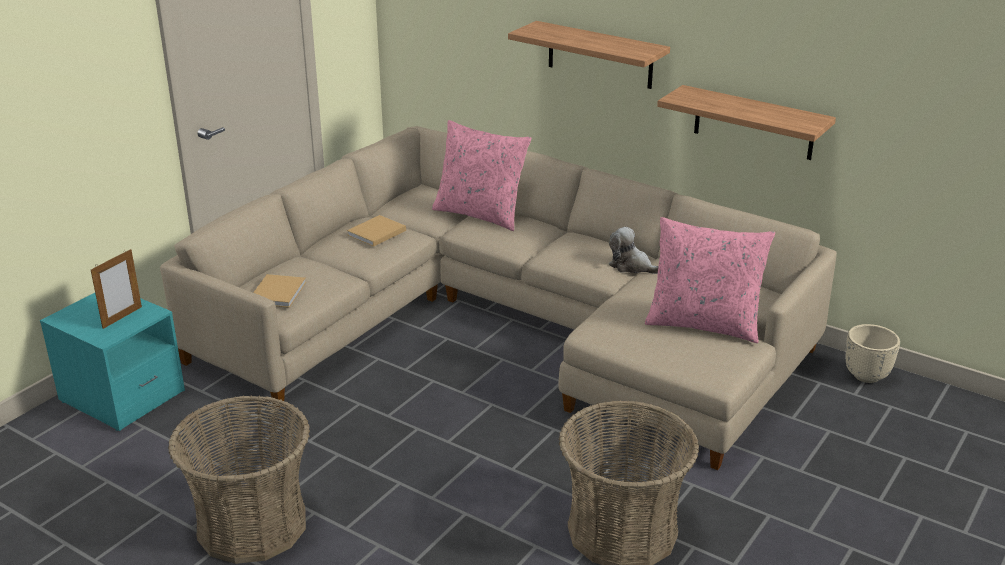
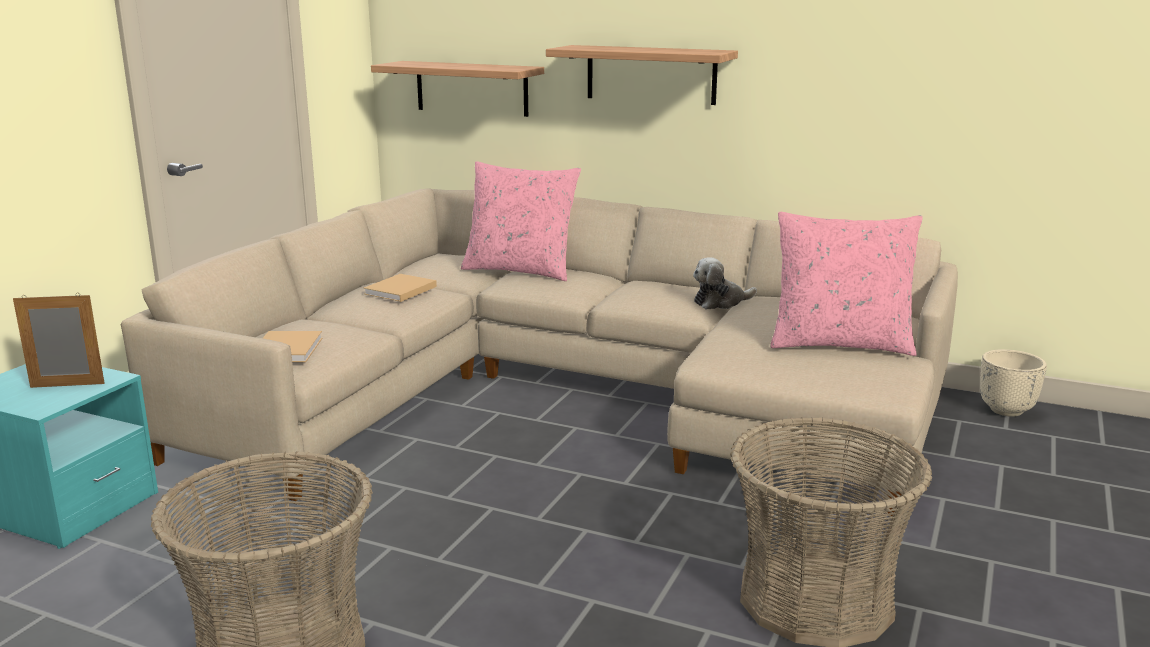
camera: 10 degrees left, 10 degrees down
picture frame [91,249,142,329] -> picture frame turned 120 degrees counterclockwise [13,293,105,388]
plush toy [609,227,658,274] -> plush toy turned 45 degrees counterclockwise [693,257,757,309]
shelf [657,85,836,160] -> shelf moved to [371,61,544,117]

